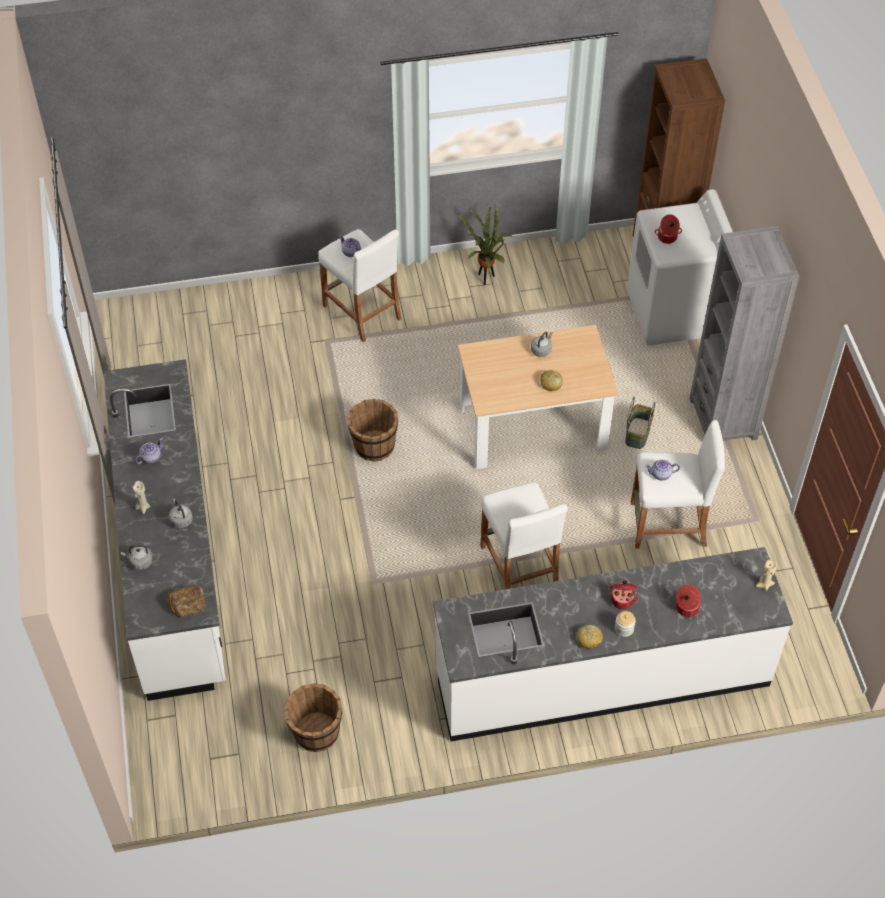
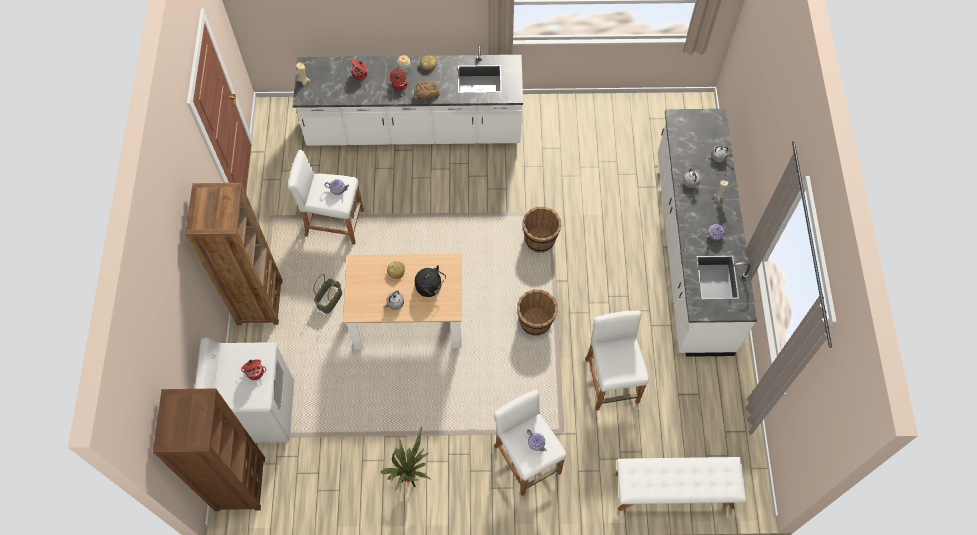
camera: 170 degrees left, 10 degrees up
bread [166,585,205,618] -> bread moved to [414,81,440,101]
brown bucket [284,683,342,752] -> brown bucket moved to [522,207,562,253]
white stool [481,482,568,589] -> white stool moved to [585,310,649,411]
grey bookcase [689,226,800,441] -> brown bookcase [185,183,282,325]
none -> black kettle [415,265,446,297]
none -> white bench [615,457,746,511]

